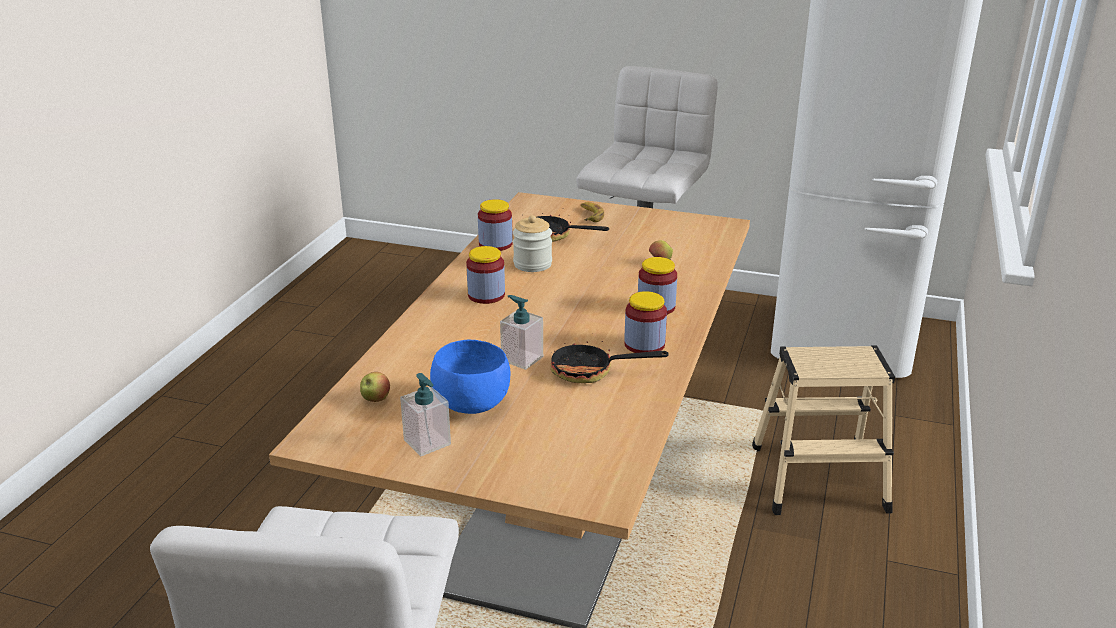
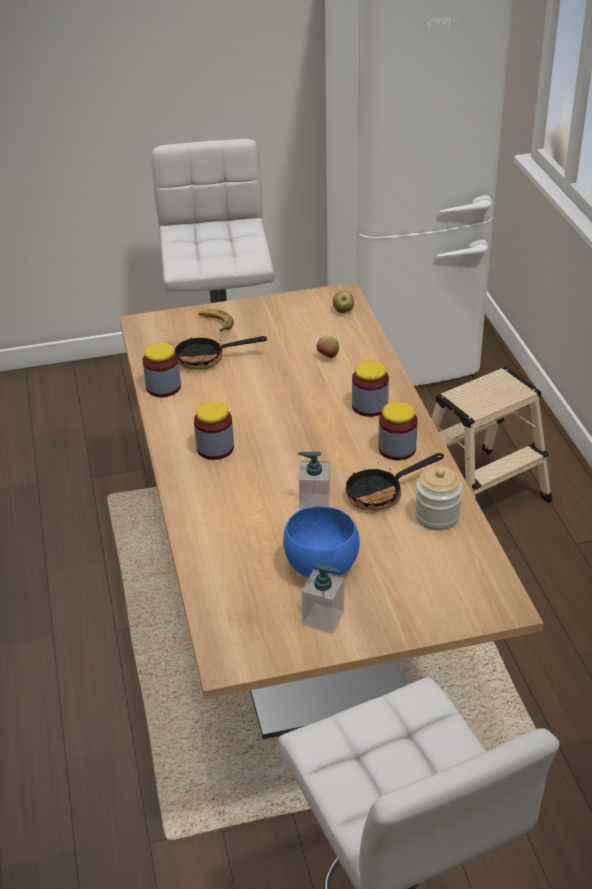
camera: 30 degrees left, 10 degrees up
apple [360,372,390,402] -> apple moved to [333,291,354,313]
jar [513,215,552,272] -> jar moved to [415,466,463,530]

